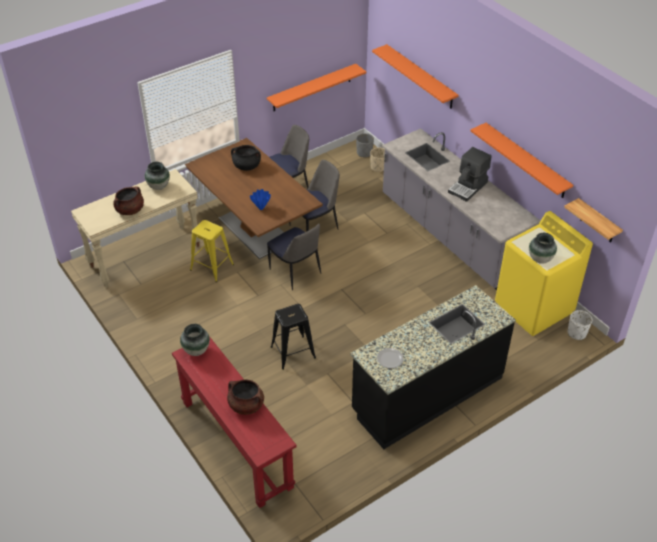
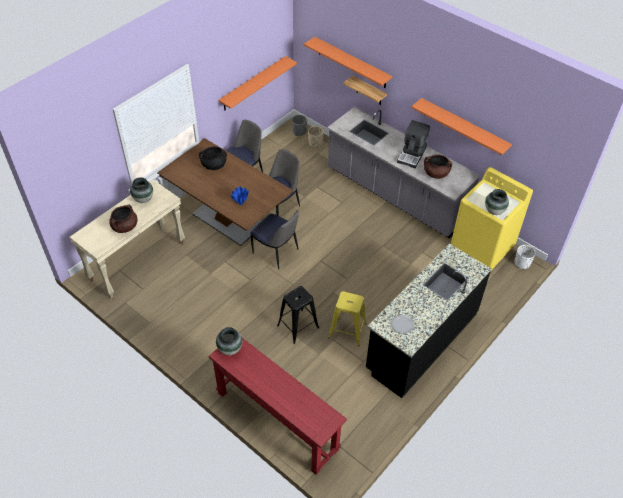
camera: 15 degrees left, 5 degrees up
yellow stool [190,220,234,282] -> yellow stool moved to [328,291,366,346]
brown cooking pot [227,379,264,415] -> brown cooking pot moved to [424,155,452,179]
shelf [564,198,623,243] -> shelf moved to [343,76,387,105]

